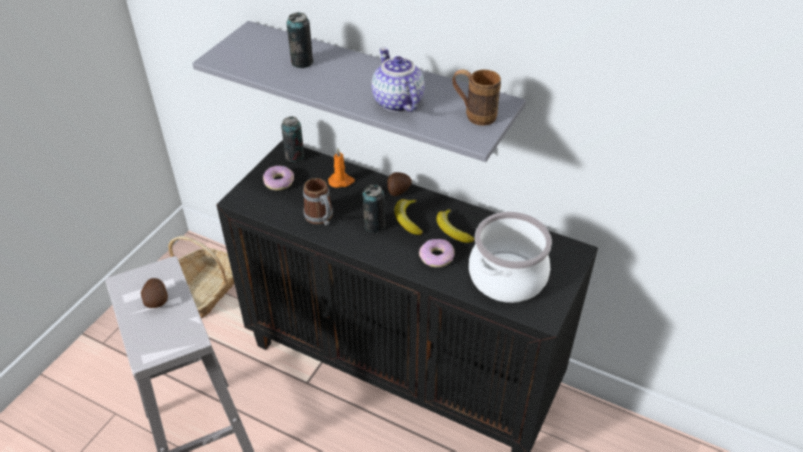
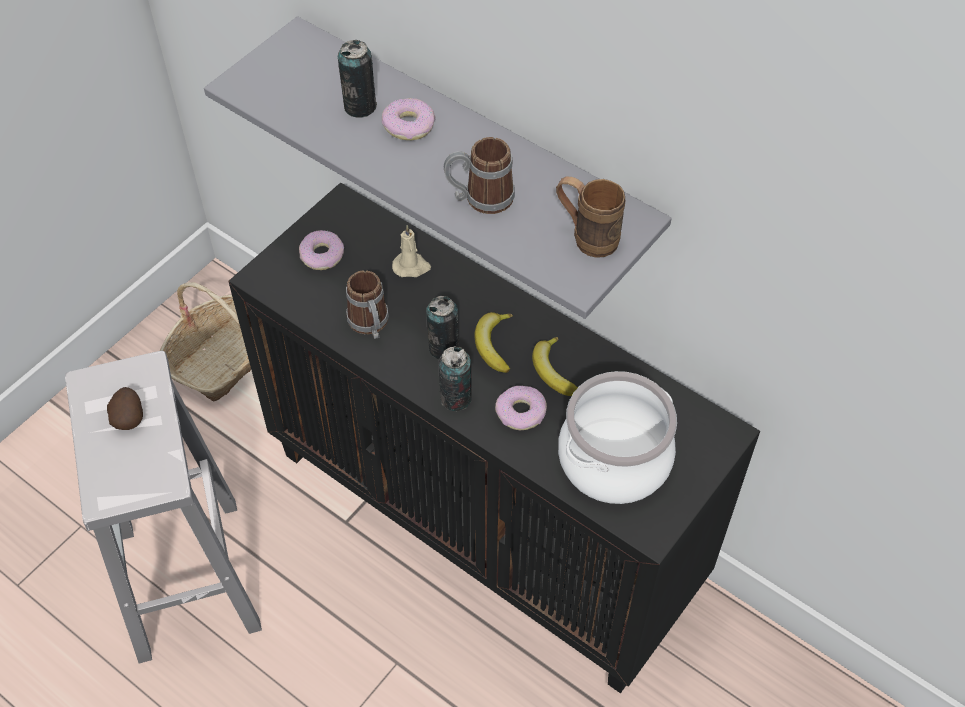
camera: 10 degrees right, 10 degrees up
can [281,116,304,162] -> can moved to [439,346,472,411]
orange candle [328,148,355,188] -> beige candle [392,225,431,277]
teapot [372,48,425,112] -> mug [444,137,515,214]
potato [387,172,412,196] -> none
none -> donut [382,98,435,140]

